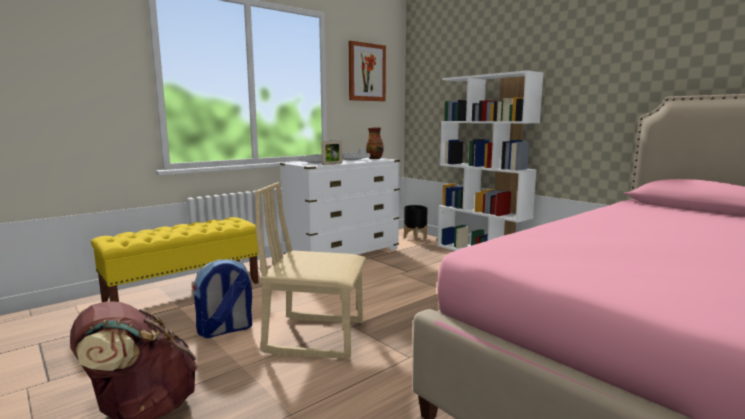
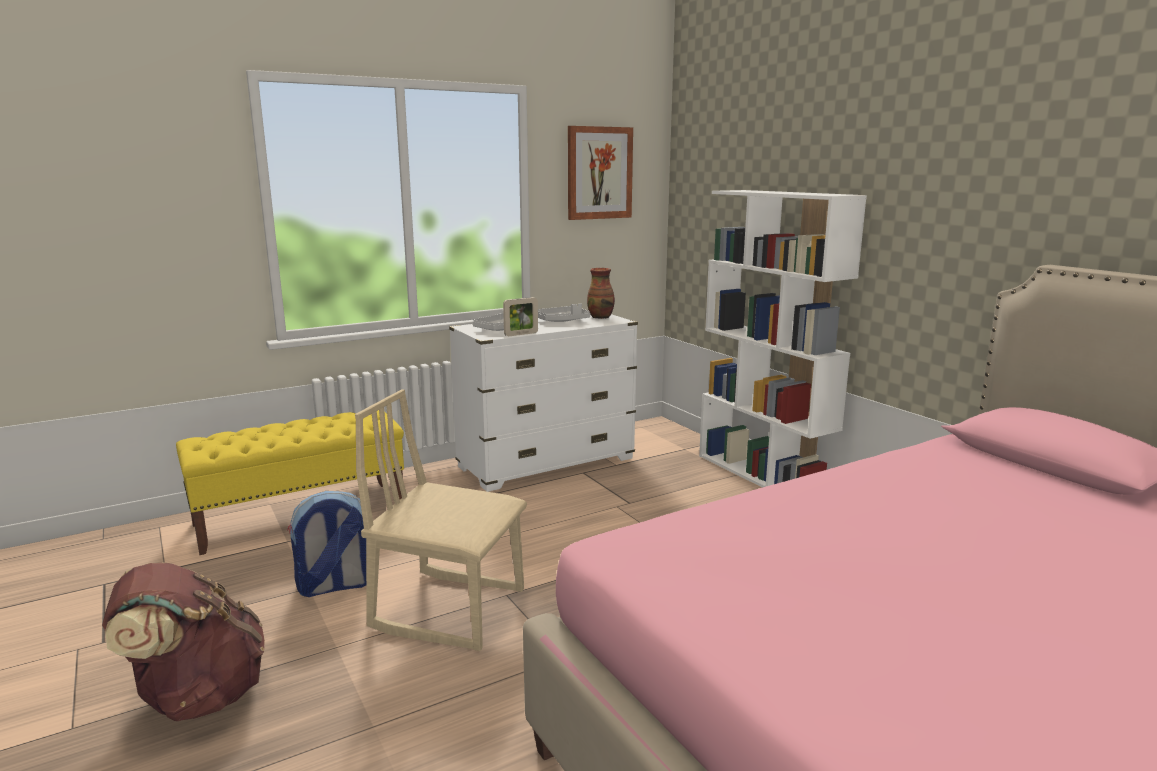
camera: 10 degrees right, 5 degrees up
black planter [404,205,428,241] -> none

